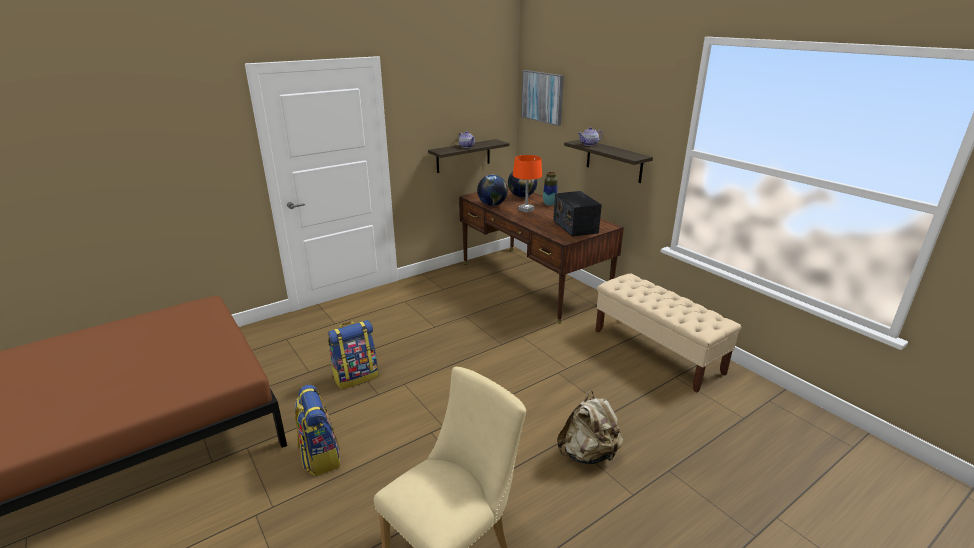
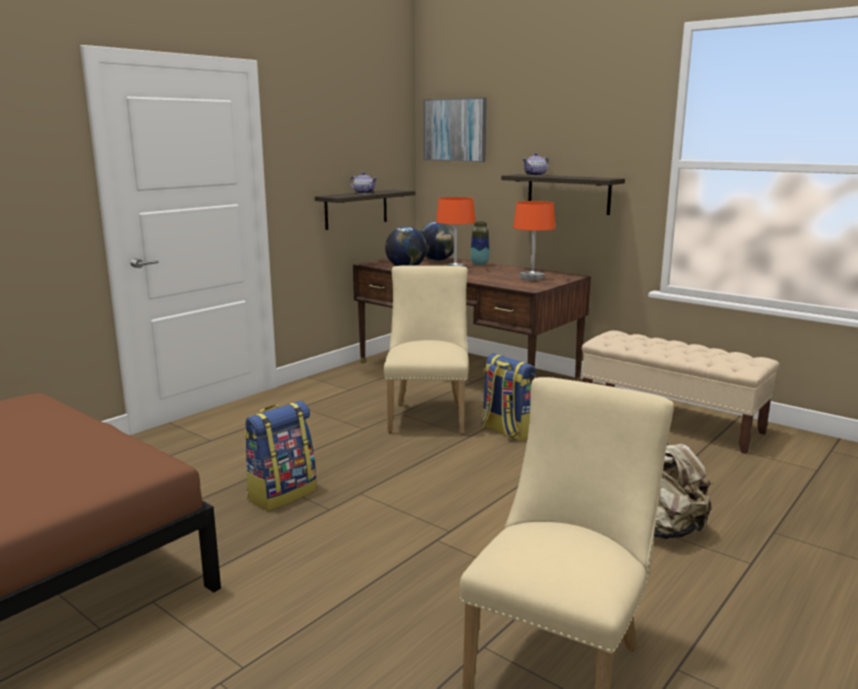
camera: 15 degrees left, 10 degrees down
backpack [295,385,340,476] -> backpack moved to [481,353,536,441]
radio [553,191,602,237] -> orange table lamp [513,201,555,281]
none -> beige chair [384,266,469,434]

